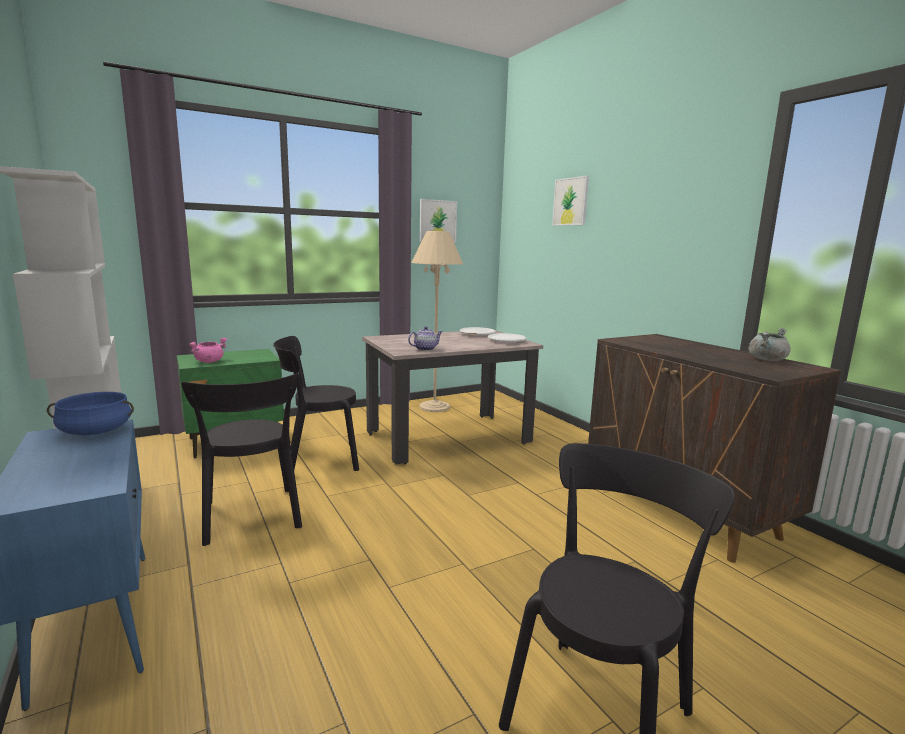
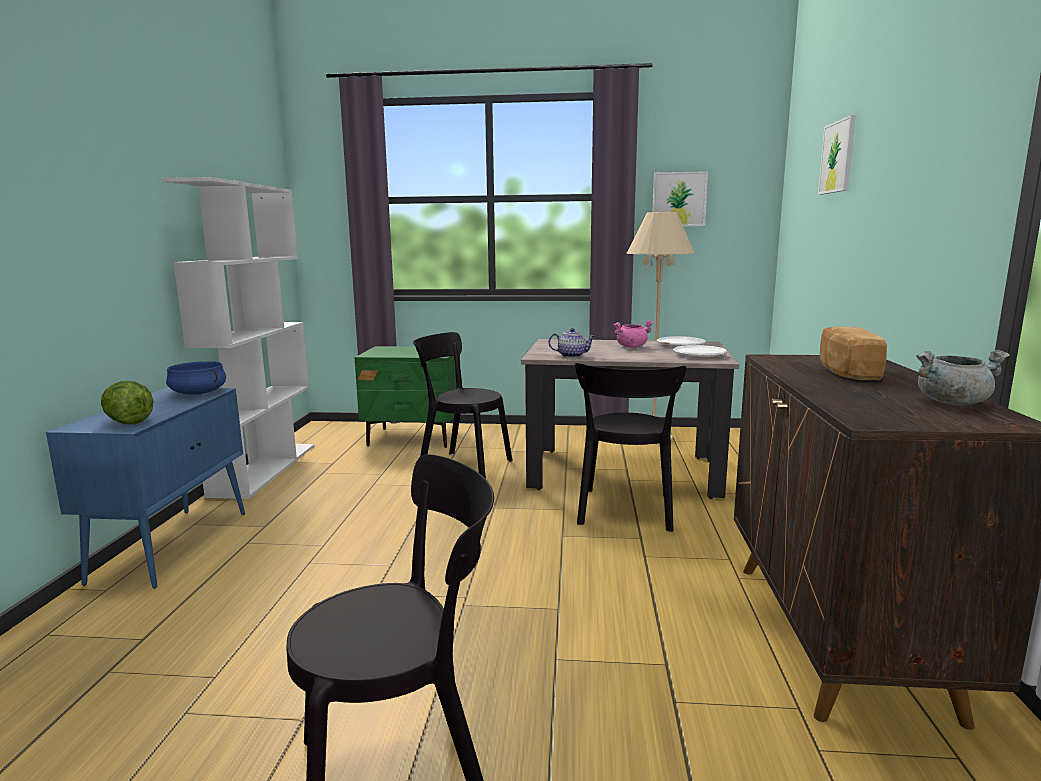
camera: 35 degrees right, 0 degrees up
black chair [181,373,302,546] -> black chair moved to [575,363,686,532]
pink cooking pot [189,338,227,363] -> pink cooking pot moved to [613,320,654,348]
none -> lettuce [101,381,153,424]
none -> bread [820,327,887,381]

